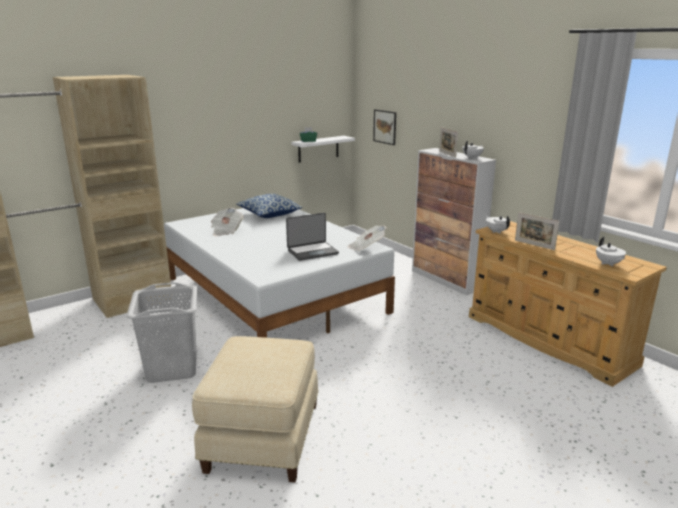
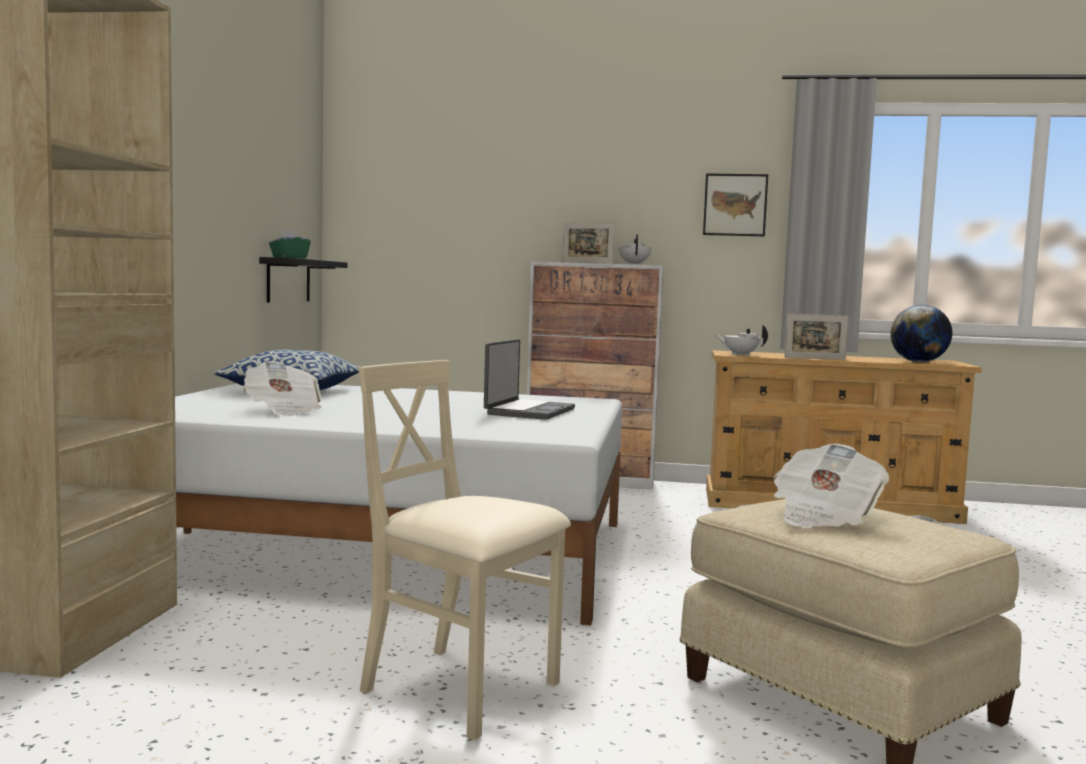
camera: 45 degrees left, 15 degrees down
grey laundry basket [126,282,197,383] -> beige chair [358,360,571,741]
white shelf [291,136,355,162] -> black shelf [259,257,348,303]
newspaper [348,225,387,251] -> newspaper moved to [773,444,890,527]
picture [373,109,396,145] -> picture moved to [703,173,768,236]
white teapot [596,237,626,267] -> globe [890,305,952,362]

